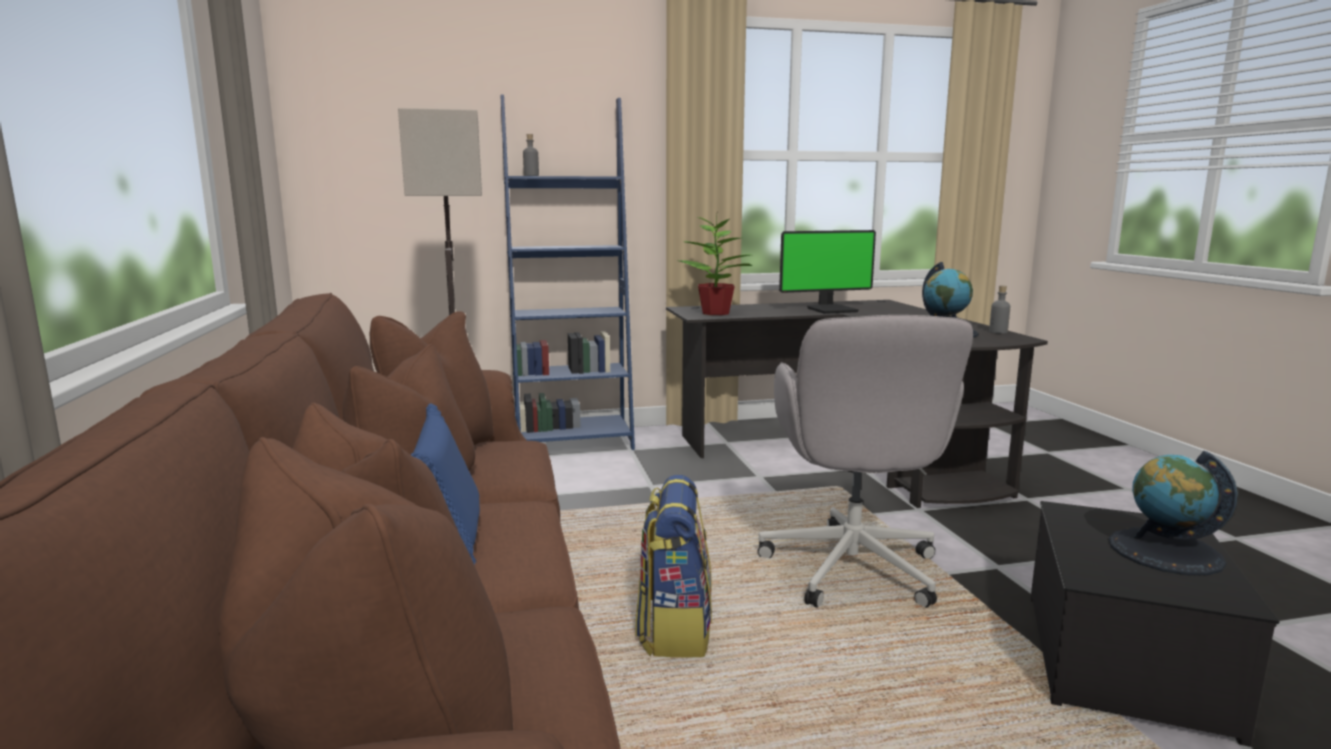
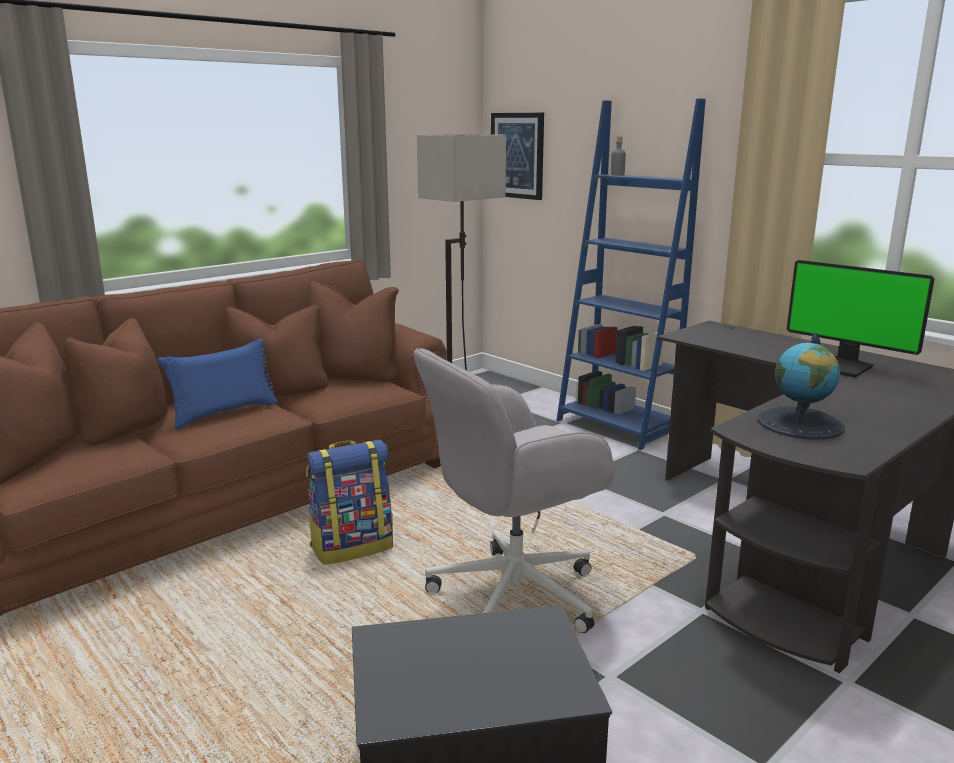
camera: 60 degrees right, 5 degrees up
potted plant [678,214,752,315] -> none
grey bottle [989,286,1010,334] -> none
globe [1109,451,1238,575] -> none
none -> picture [491,113,544,200]

